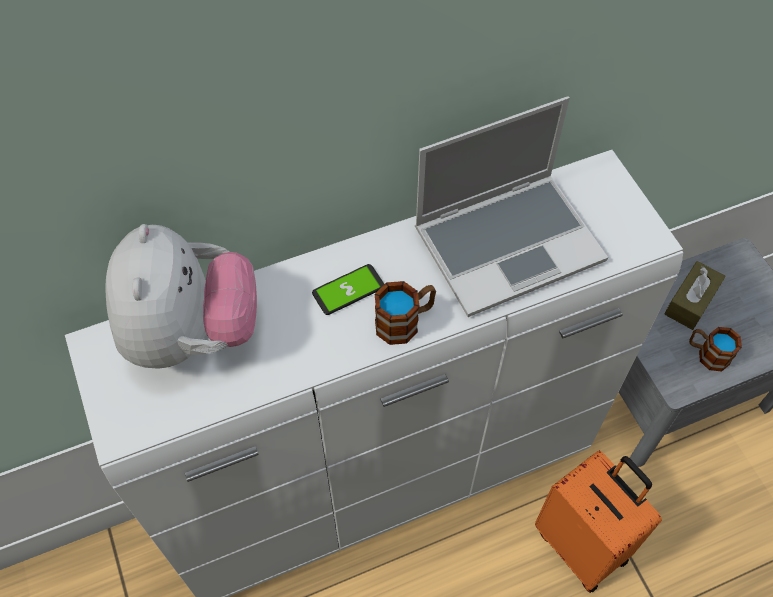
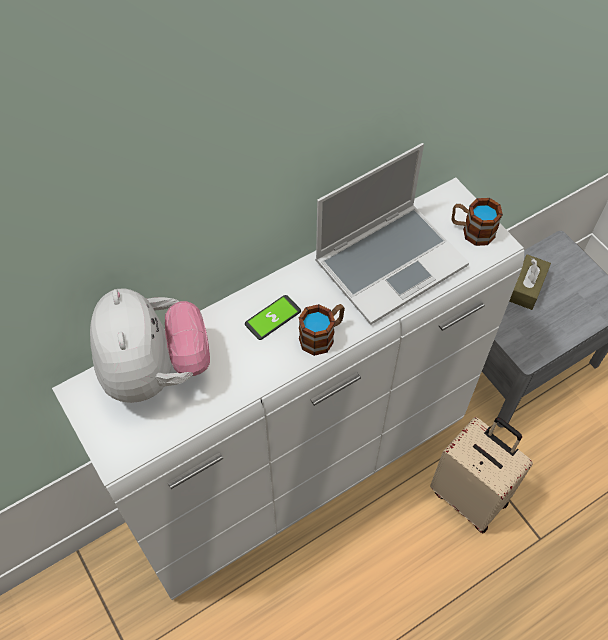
camera: 10 degrees left, 0 degrees up
orange suitcase [535,451,662,593] -> beige suitcase [430,417,533,533]
mug [689,327,742,371] -> mug moved to [452,198,503,246]

